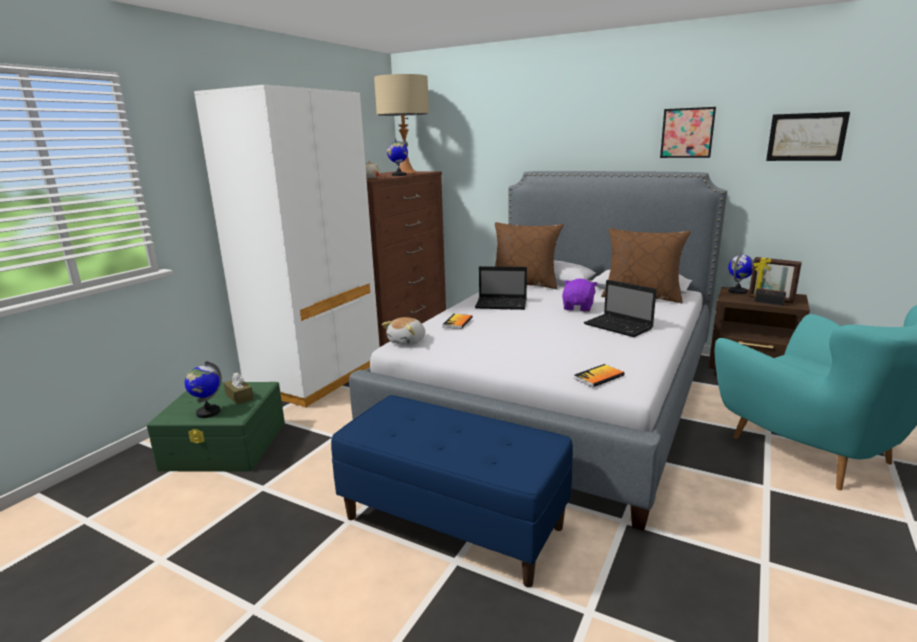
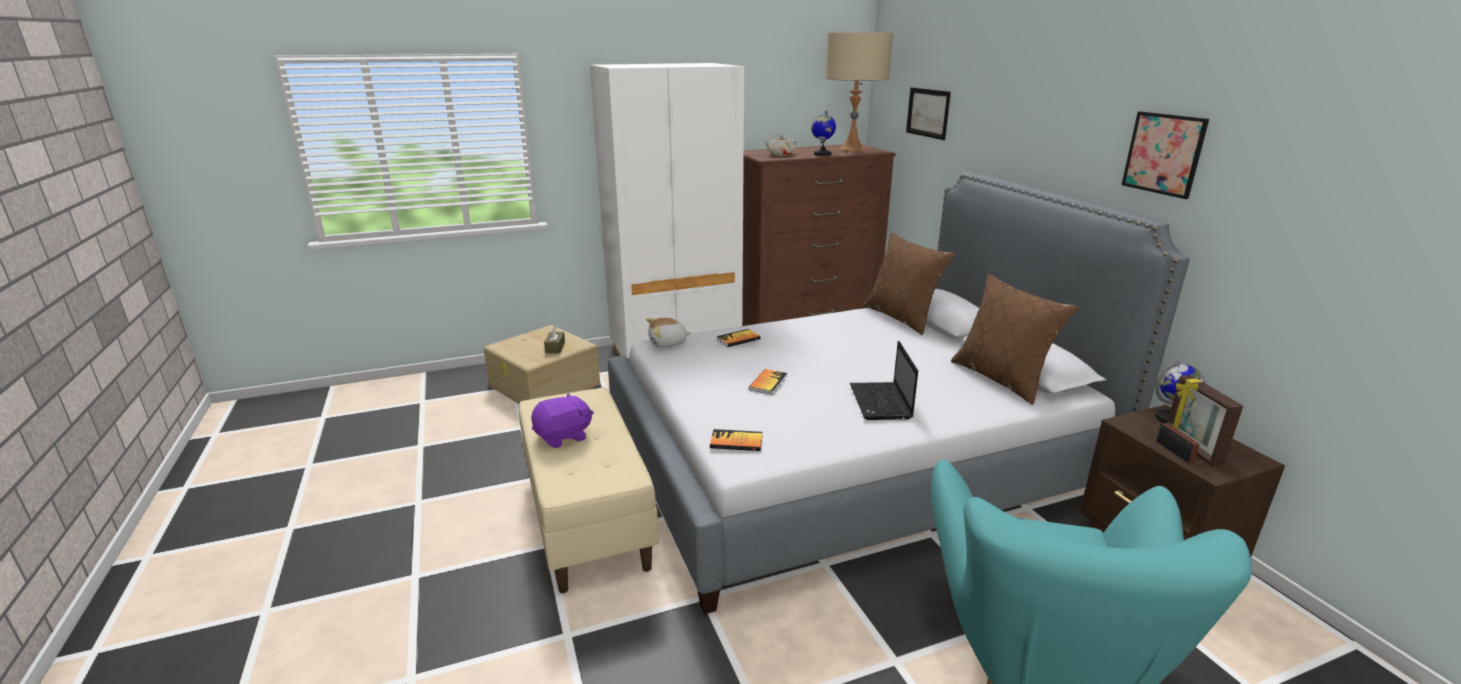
camera: 40 degrees right, 5 degrees up
green storage box [147,382,285,472] -> beige storage box [483,325,600,404]
globe [185,361,222,418] -> none
blue bench [331,395,573,587] -> beige bench [519,387,659,593]
laptop [475,266,527,310] -> none
purple plush toy [562,278,598,312] -> purple plush toy moved to [531,392,594,448]
picture [766,112,850,161] -> picture moved to [906,87,951,140]
none -> book [749,369,787,395]

